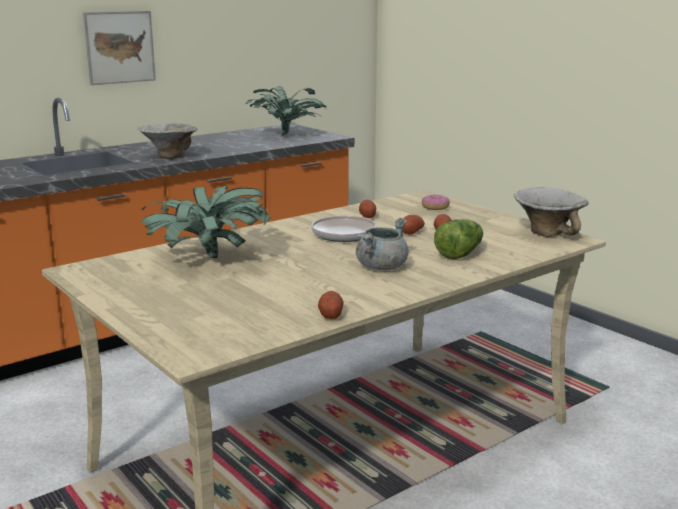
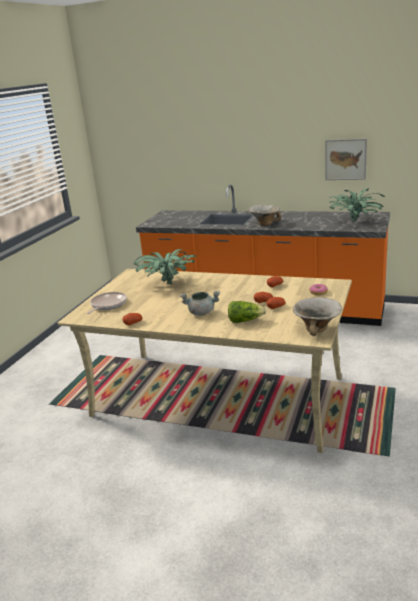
camera: 60 degrees right, 5 degrees up
picture [83,11,156,85] -> picture moved to [325,139,367,180]
frying pan [311,216,377,242] -> frying pan moved to [87,292,127,314]

